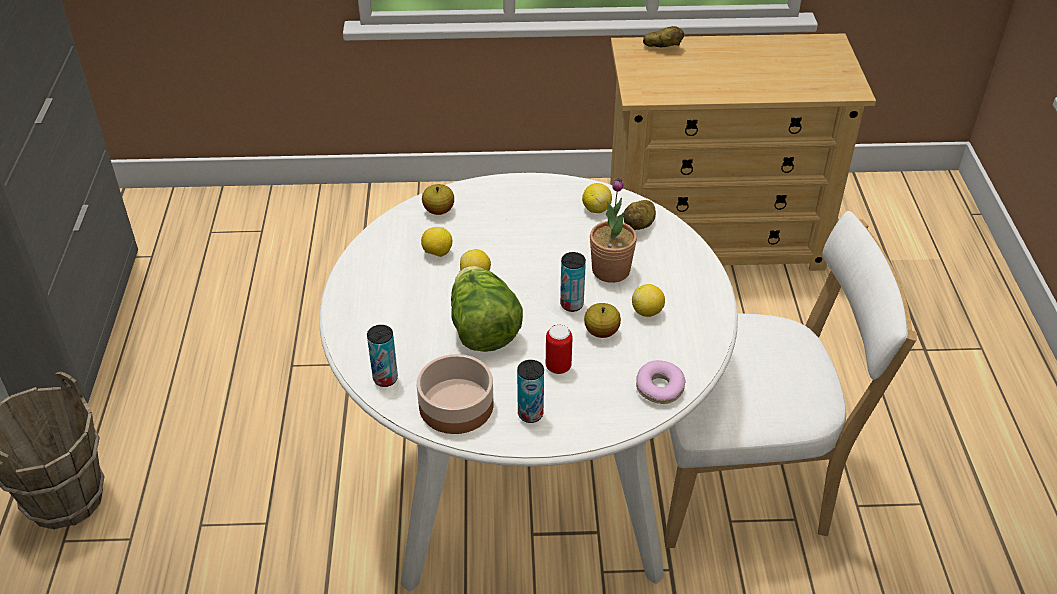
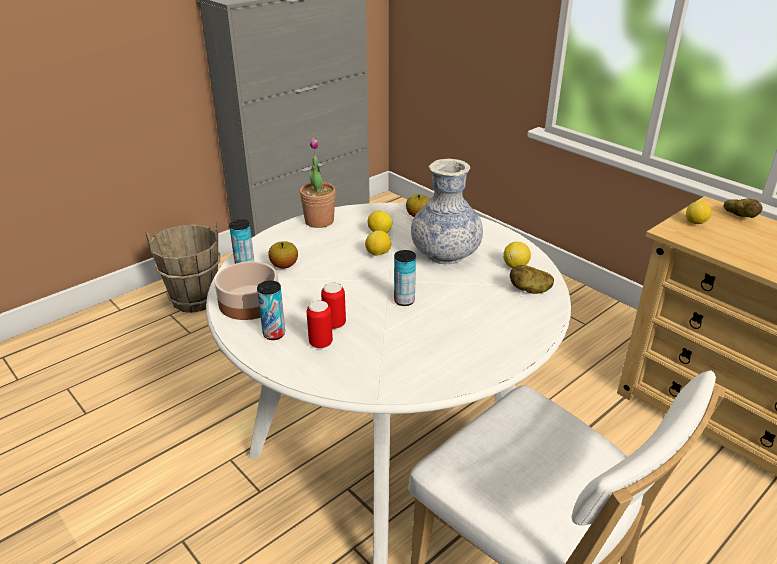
camera: 50 degrees right, 10 degrees down
lettuce [451,266,523,352] -> none
apple [584,303,621,338] -> apple moved to [268,241,298,269]
potted plant [590,177,637,283] -> potted plant moved to [300,137,336,228]
lemon [632,284,665,317] -> lemon moved to [686,201,711,224]
donut [636,360,686,404] -> none
none -> can [307,300,333,348]
none -> vase [411,159,483,264]

